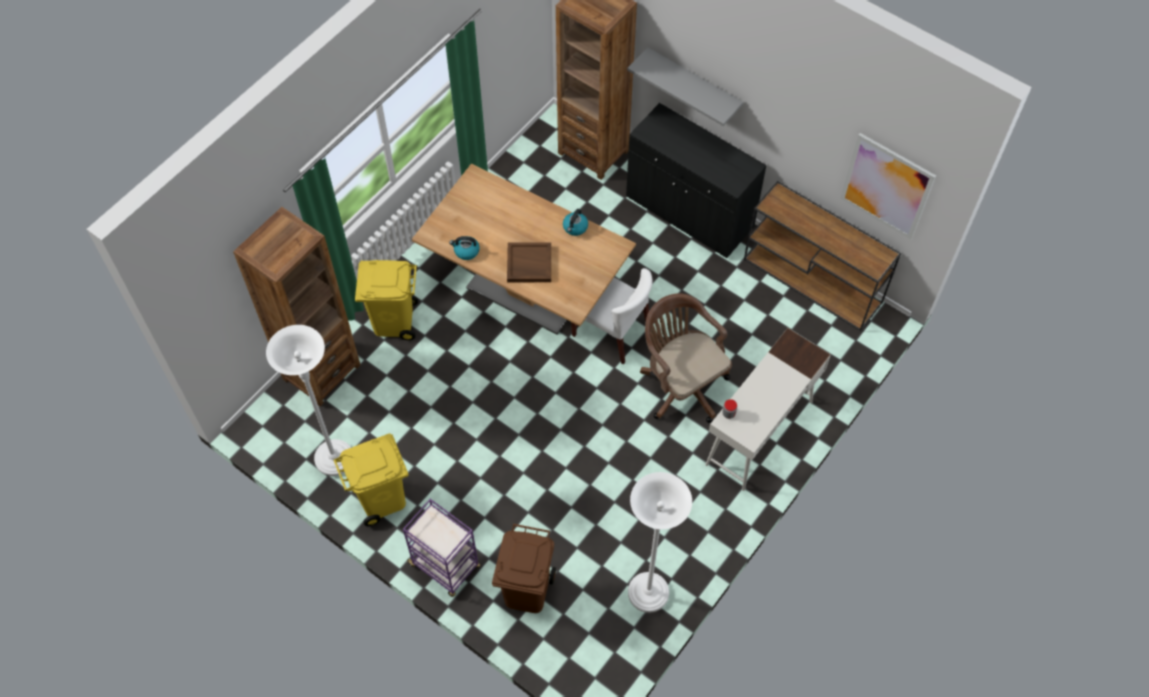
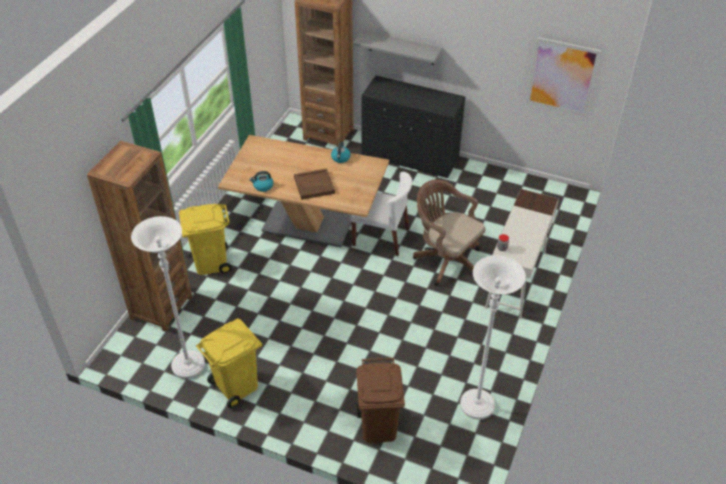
camera: 15 degrees left, 15 degrees down
purple cart [403,499,480,597] -> none
brown console table [744,181,901,331] -> none

